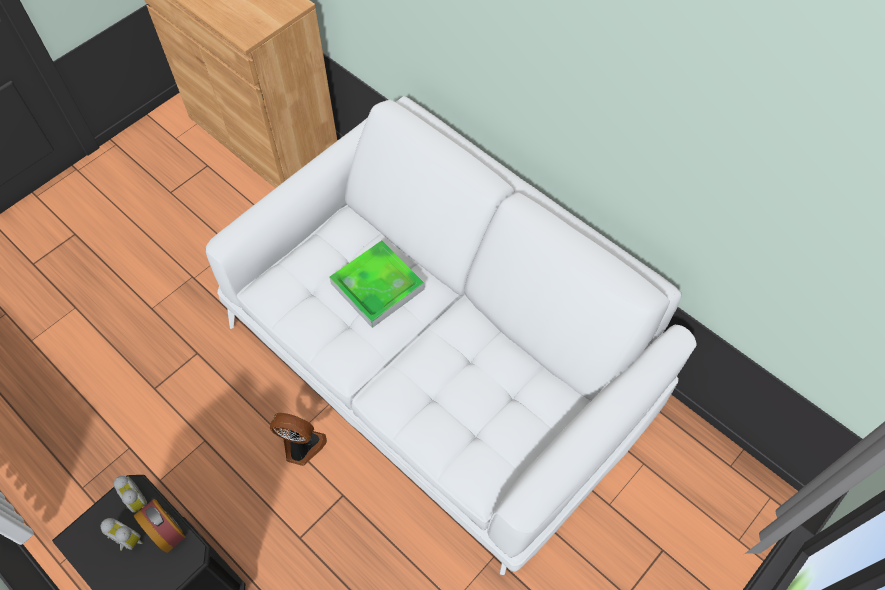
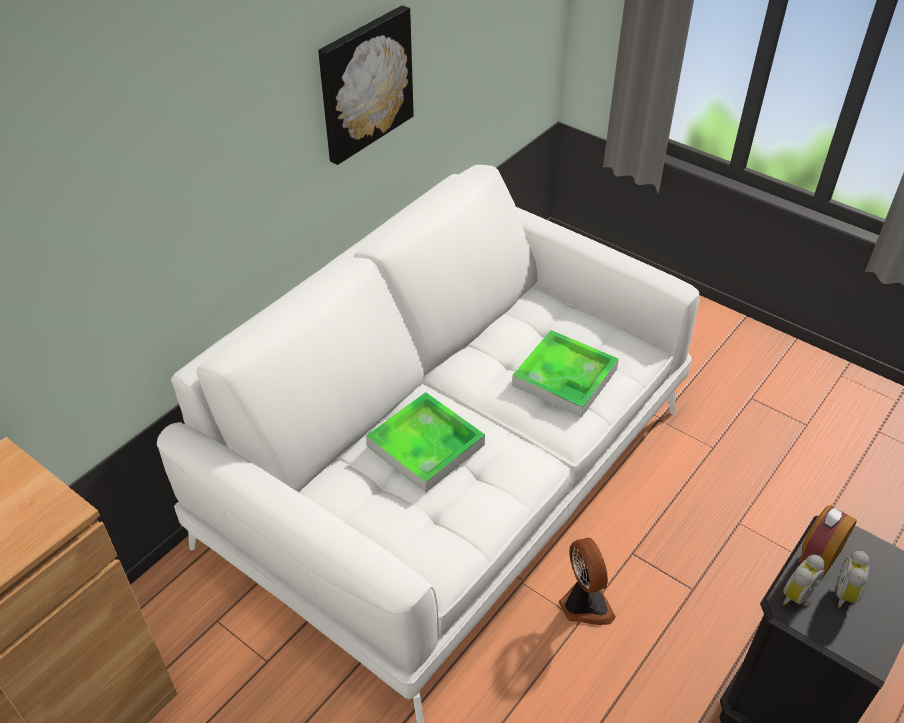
camera: 95 degrees left, 15 degrees down
fan [270,413,327,466] -> fan turned 150 degrees clockwise [559,537,616,625]
none -> picture [318,5,414,165]
none -> tray [512,330,619,417]

